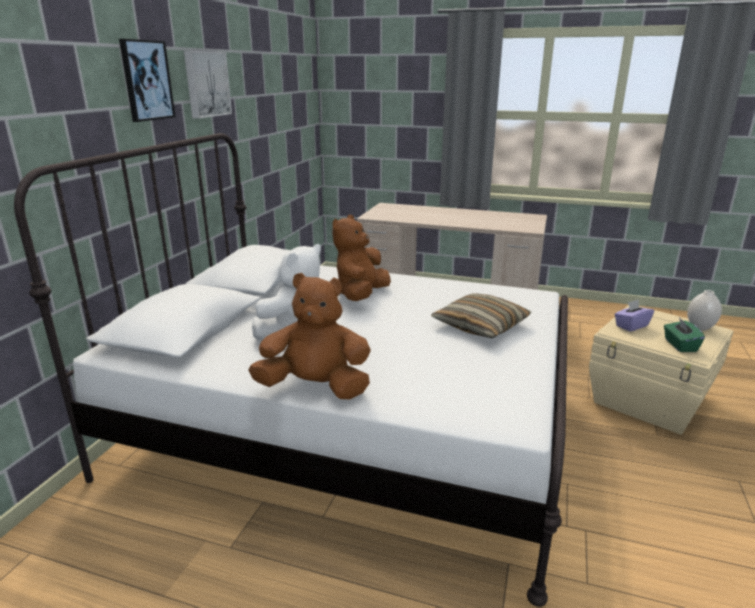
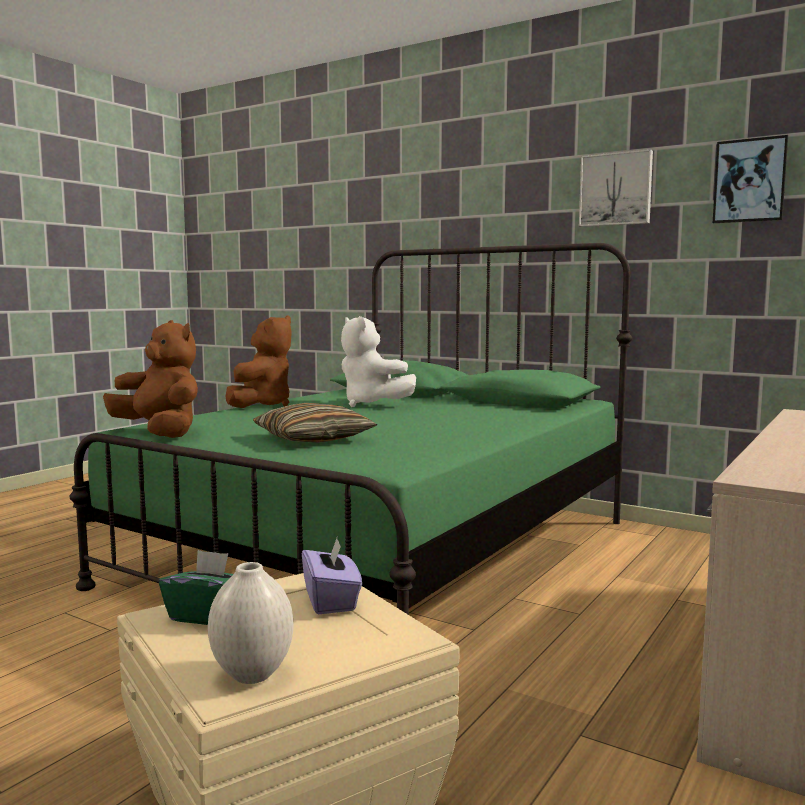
camera: 105 degrees right, 15 degrees down
white bed [14,133,568,607] -> green bed [69,243,632,615]
picture [119,39,175,122] -> picture moved to [713,135,788,223]
brown plush toy [332,215,391,301] -> brown plush toy moved to [103,320,198,438]

